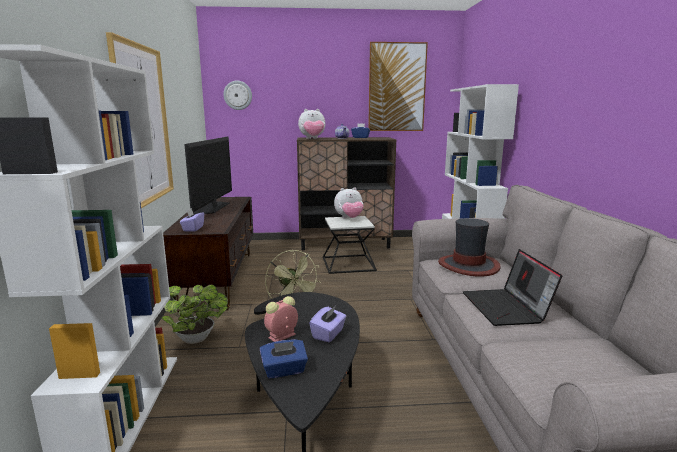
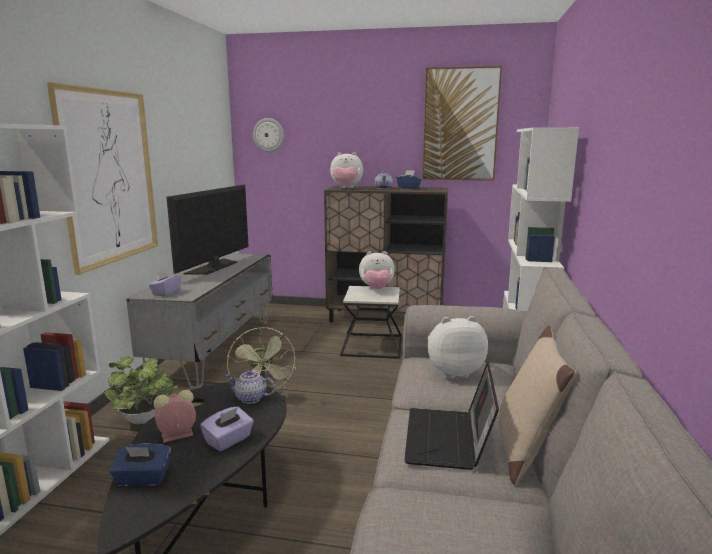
camera: 15 degrees right, 0 degrees up
brown tv stand [163,197,253,312] -> grey tv stand [126,253,273,389]
hat [438,218,500,277] -> plush toy [427,316,488,379]
none -> teapot [226,370,275,404]
none -> beige pillow [499,325,577,484]

